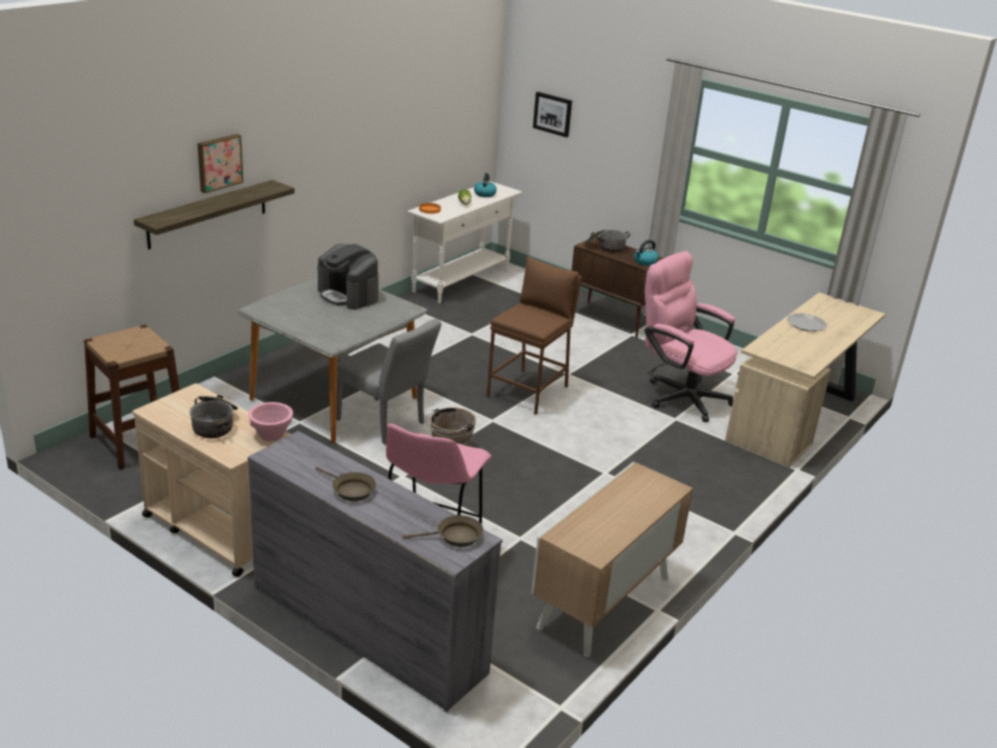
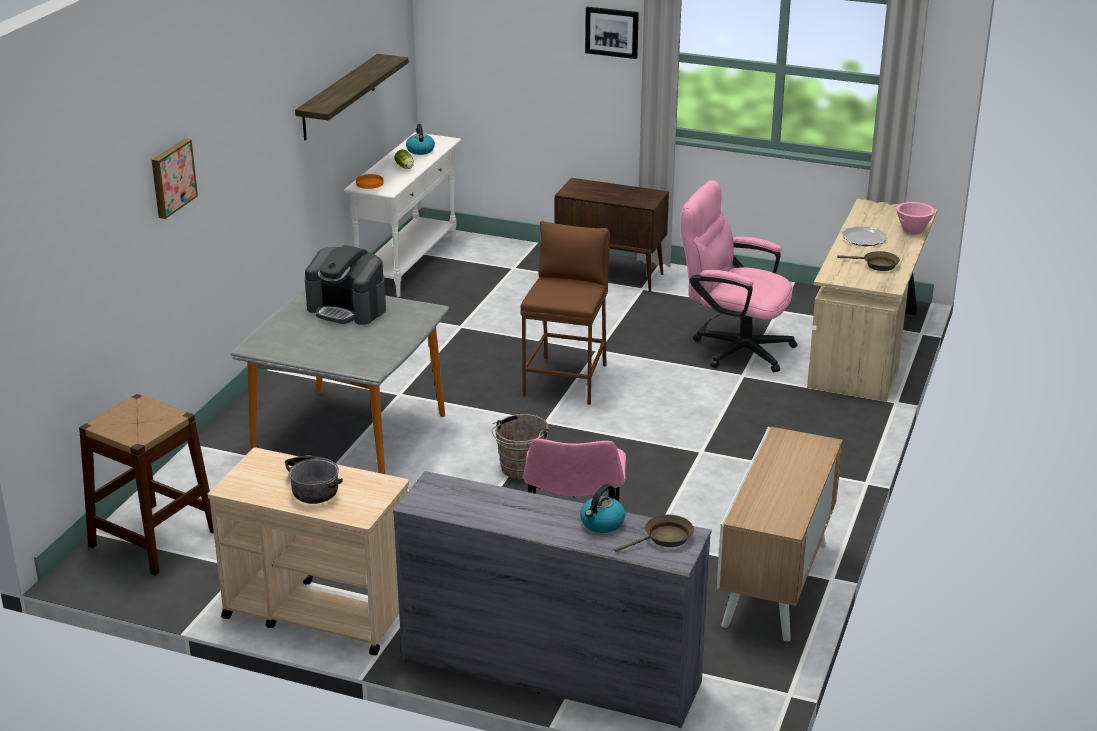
camera: 15 degrees left, 0 degrees up
shelf [134,180,294,249] -> shelf moved to [295,54,409,140]
pink bowl [248,402,293,441] -> pink bowl moved to [896,202,935,234]
brown frying pan [315,467,376,501] -> brown frying pan moved to [837,251,900,271]
grey chair [336,319,441,445] -> none
picture [533,92,572,137] -> picture moved to [585,7,639,59]
cooking pot [584,229,630,253] -> none
kettle [634,240,659,266] -> kettle moved to [580,484,625,533]

